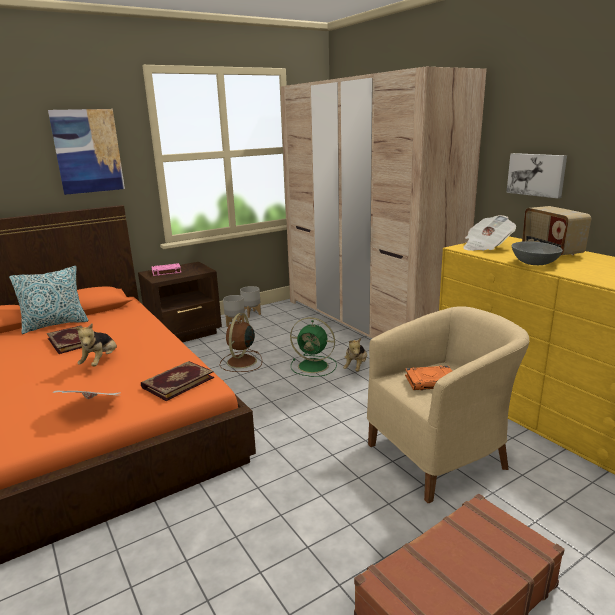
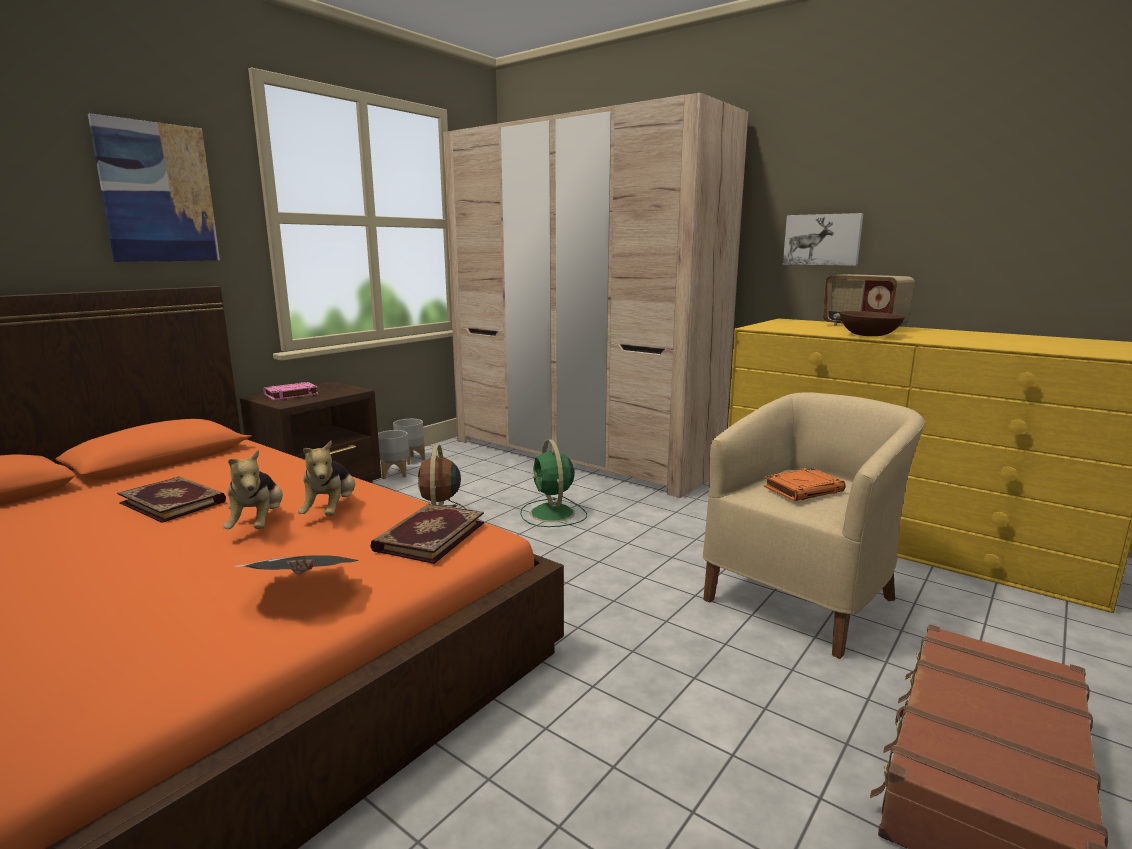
camera: 20 degrees left, 5 degrees down
pillow [9,266,89,334] -> none
green fan [290,317,337,377] -> green fan turned 75 degrees clockwise [520,439,587,527]
plush toy [343,338,367,372] -> plush toy moved to [298,441,355,516]
newspaper [463,215,516,251] -> none
grey bowl [512,241,563,265] -> brown bowl [839,311,905,336]

